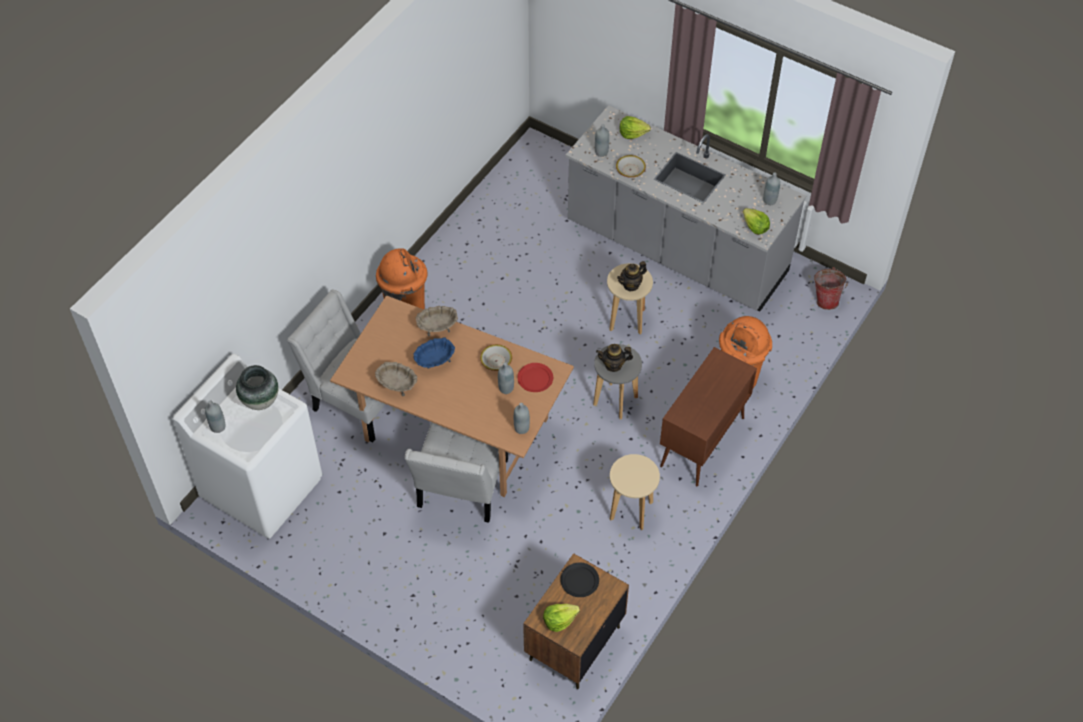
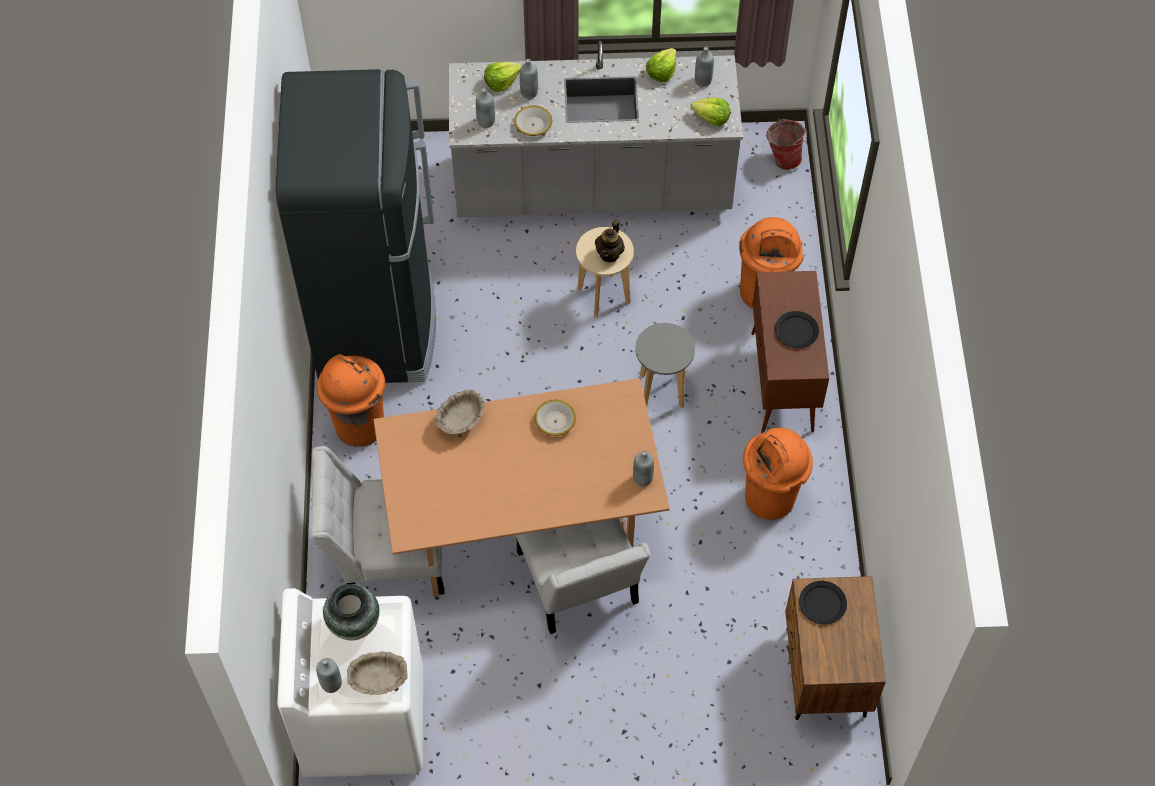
camera: 35 degrees left, 5 degrees up
beige bowl [375,362,417,396] -> beige bowl moved to [347,651,408,695]
blue bowl [413,337,455,369] -> none
grey bottle [498,362,514,394] -> grey bottle moved to [520,59,538,99]
red plate [517,363,553,392] -> none
lettuce [543,604,580,632] -> lettuce moved to [646,48,676,82]
teapot [596,344,633,372] -> none
beige stool [610,454,660,530] -> orange trash can [743,428,813,520]
none -> black fridge [276,69,436,383]
none -> black plate [775,311,819,348]

